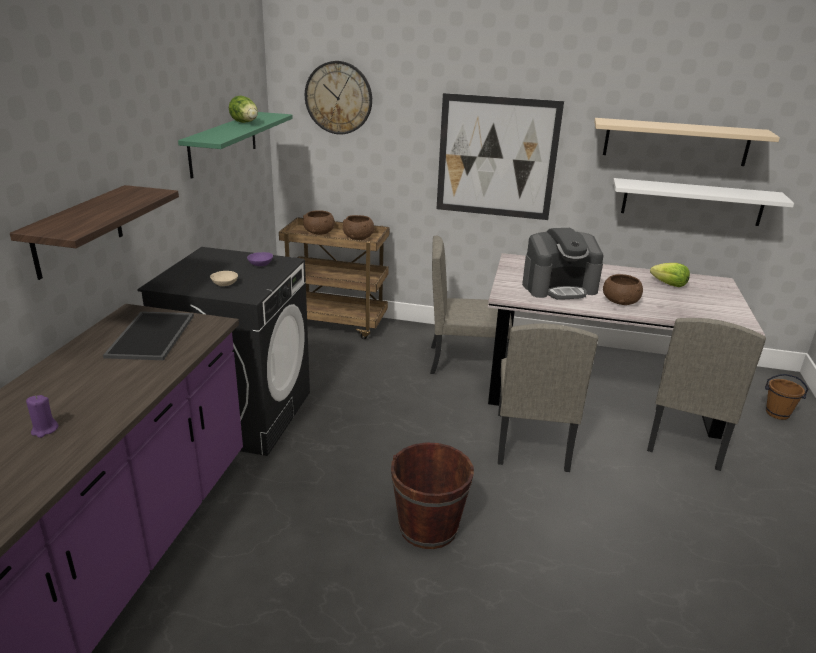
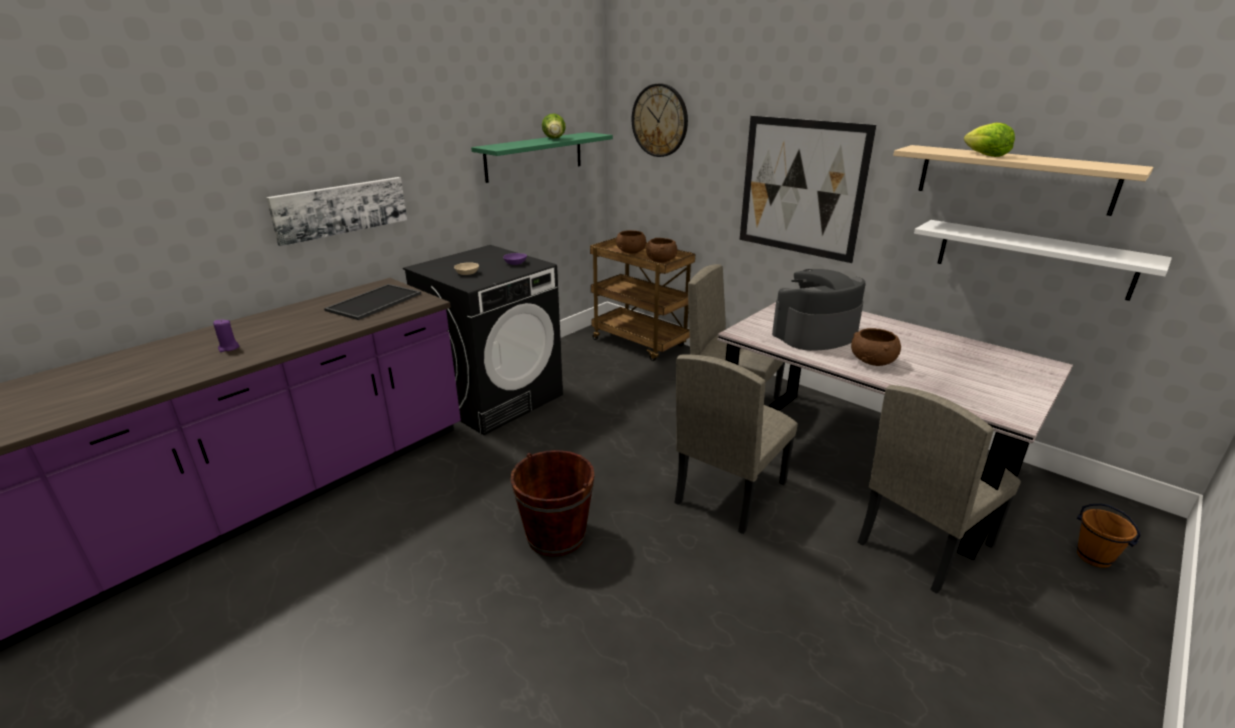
camera: 30 degrees right, 0 degrees up
shelf [10,185,179,280] -> picture [266,177,407,246]
coffee machine [522,228,604,300] -> coffee machine turned 135 degrees clockwise [772,269,866,351]
lettuce [650,263,690,287] -> lettuce moved to [964,123,1015,157]

